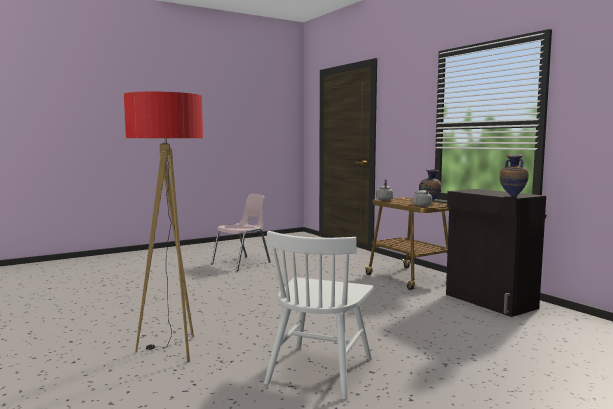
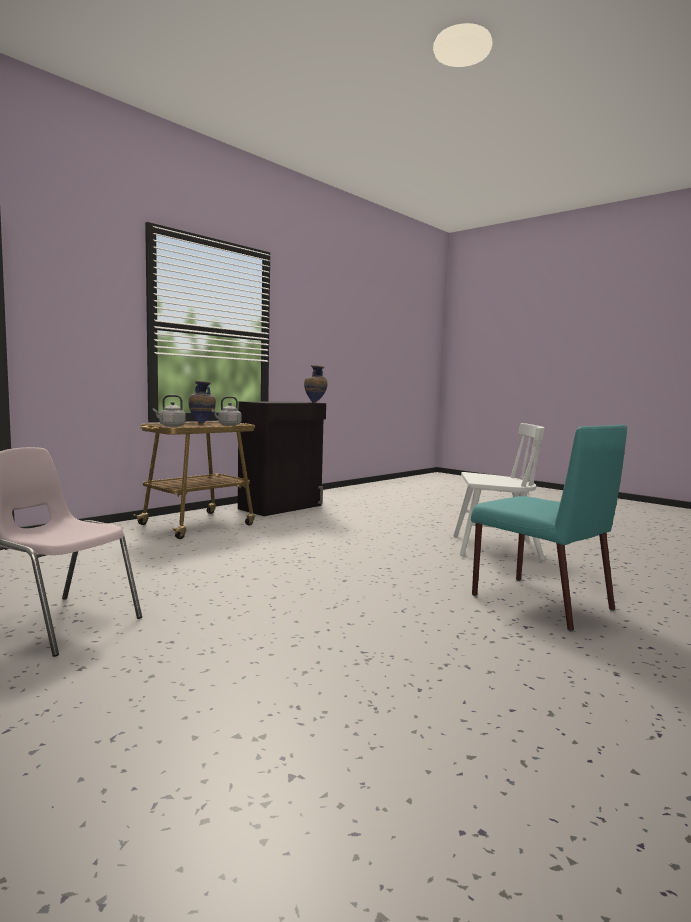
camera: 105 degrees left, 0 degrees up
floor lamp [124,91,203,362] -> turquoise chair [471,425,627,631]

